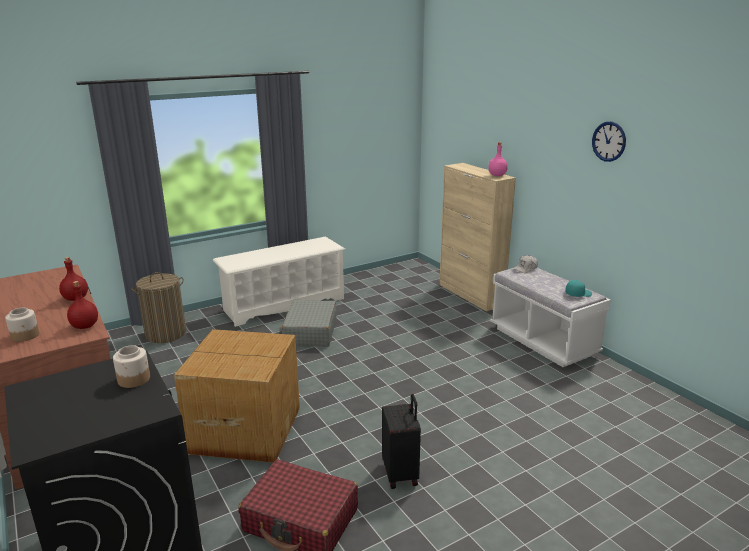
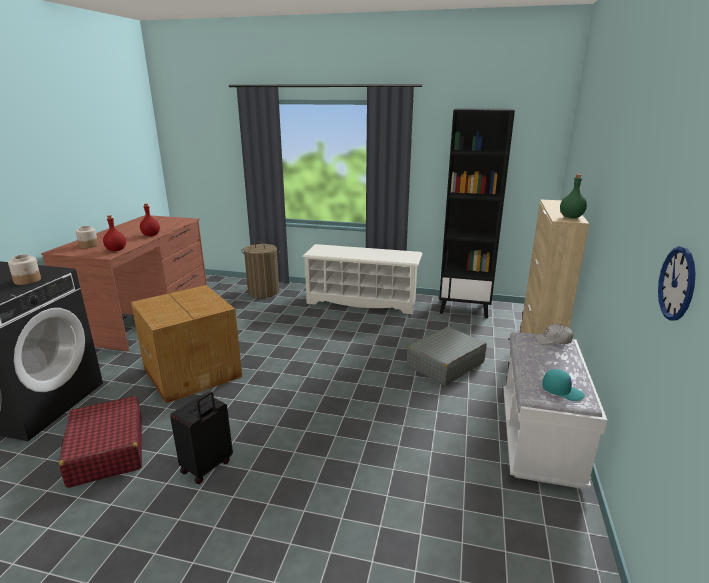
camera: 45 degrees right, 0 degrees up
grey suitcase [282,300,337,347] -> grey suitcase moved to [407,327,487,386]
pink bottle [488,142,508,176] -> green bottle [560,174,587,218]
wall clock [592,122,626,162] -> wall clock moved to [658,246,696,321]
none -> black bookcase [439,108,515,318]

